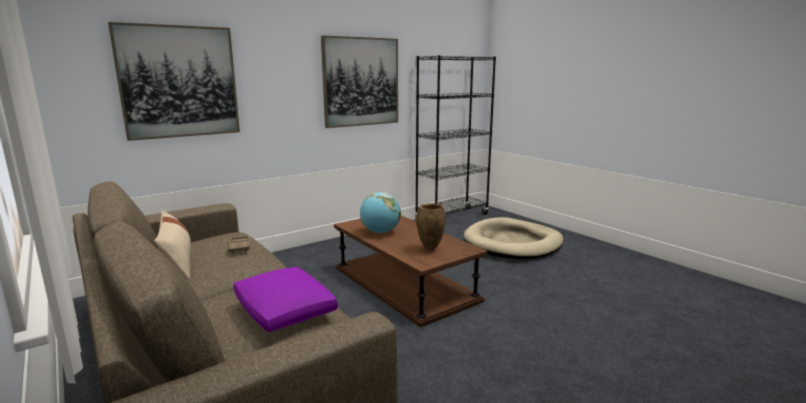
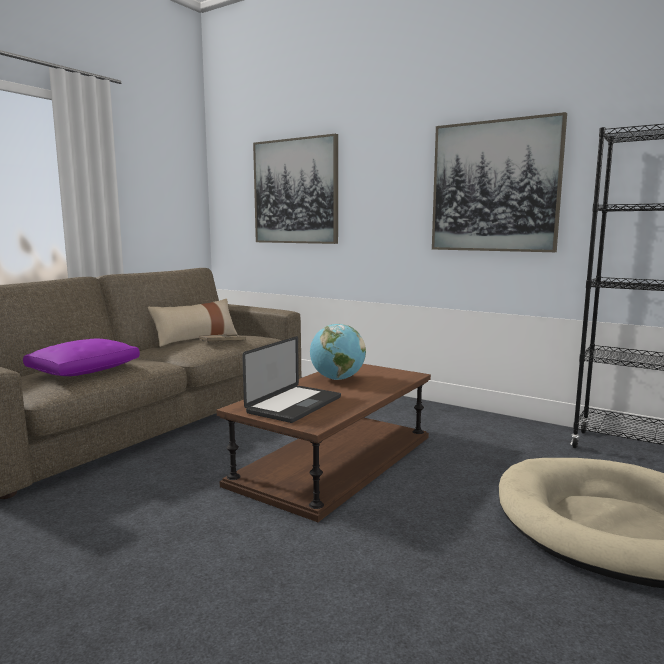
camera: 70 degrees right, 5 degrees down
brown vase [416,203,446,251] -> laptop [242,336,341,423]

